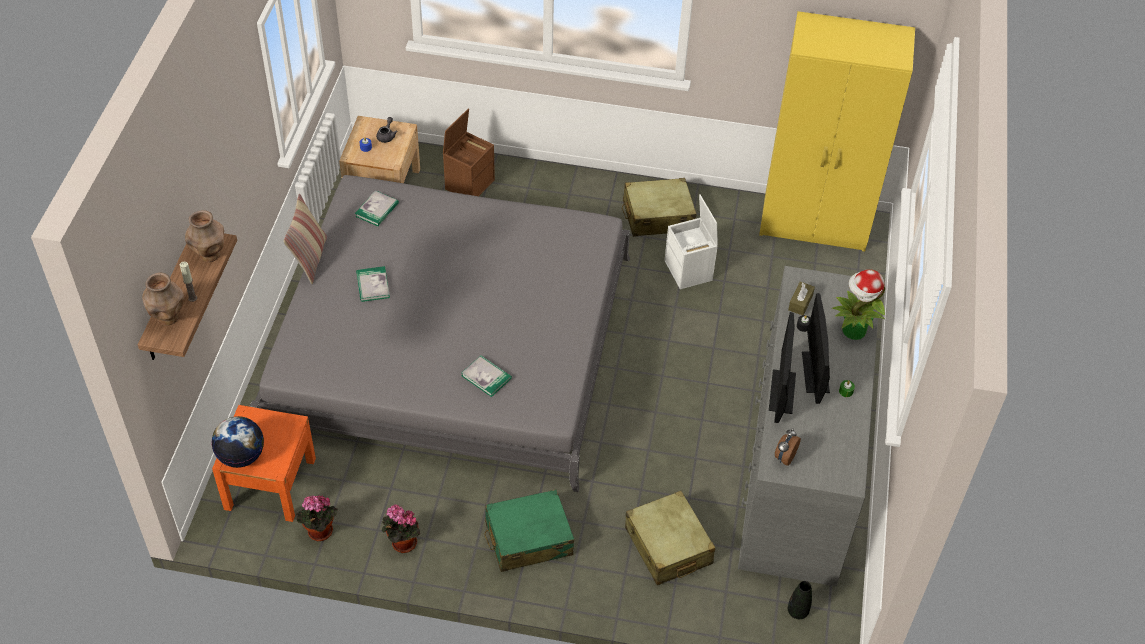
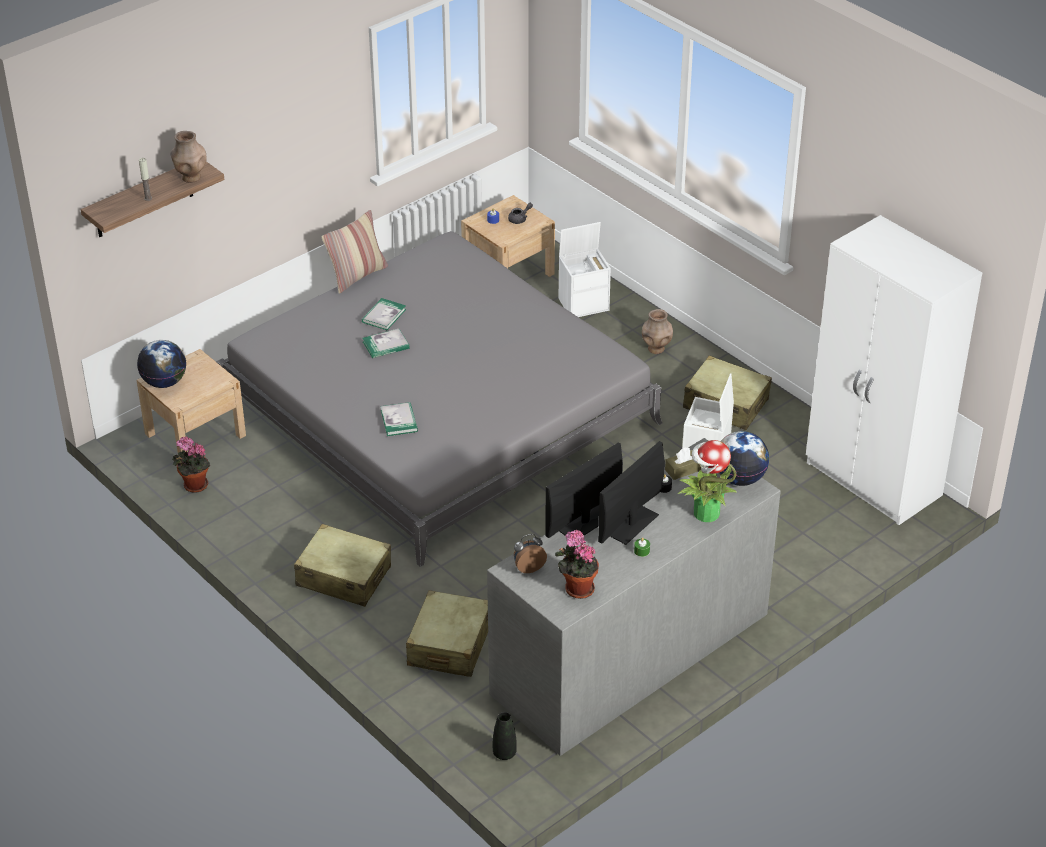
camera: 40 degrees right, 10 degrees down
brown vase [142,273,184,326] -> brown vase moved to [642,309,673,354]
orange nightstand [212,405,316,522] -> beige nightstand [136,349,246,453]
book [355,190,399,226] -> book moved to [362,329,410,358]
potted plant [381,504,420,553] -> potted plant moved to [555,530,599,599]
brown storage box [443,108,495,196] -> white storage box [559,222,611,317]
green suitcase [485,489,574,572] -> beige suitcase [294,524,391,607]
yellow wardrobe [759,11,915,252] -> white wardrobe [806,215,982,525]
none -> globe [719,431,769,486]

